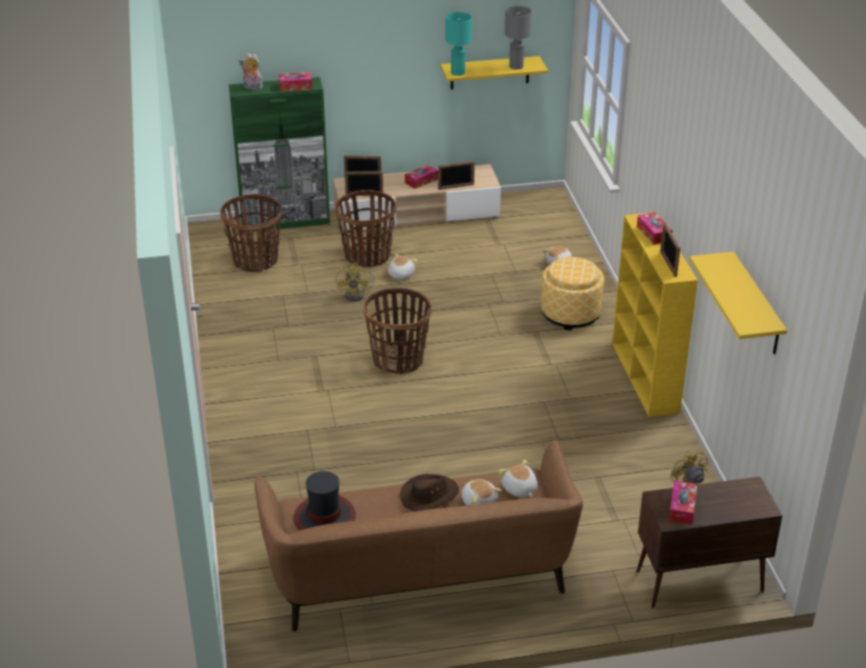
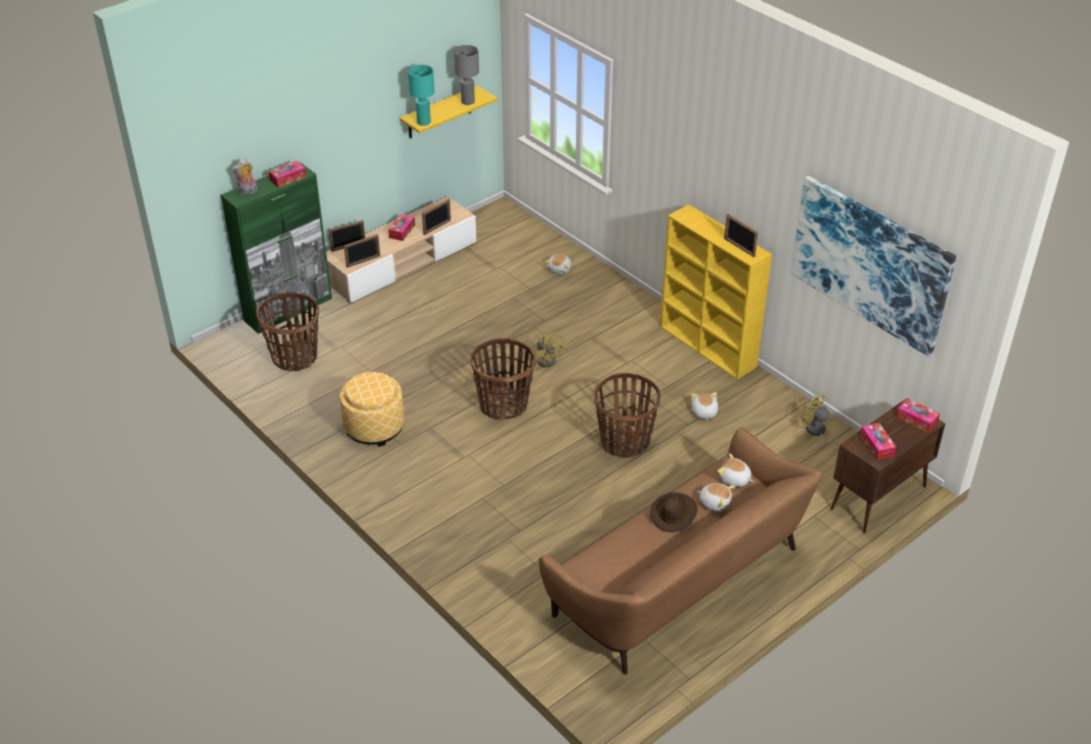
camera: 30 degrees left, 5 degrees up
hat [293,471,356,531] -> none
basket [335,190,396,267] -> basket moved to [594,373,661,458]
yellow fan [336,263,375,302] -> yellow fan moved to [534,331,564,368]
plush toy [388,253,418,280] -> plush toy moved to [691,392,718,420]
ottoman [541,257,604,331] -> ottoman moved to [340,372,404,447]
tissue box [637,212,672,245] -> tissue box moved to [896,398,940,433]
yellow shelf [689,251,787,355] -> picture [791,176,956,357]

